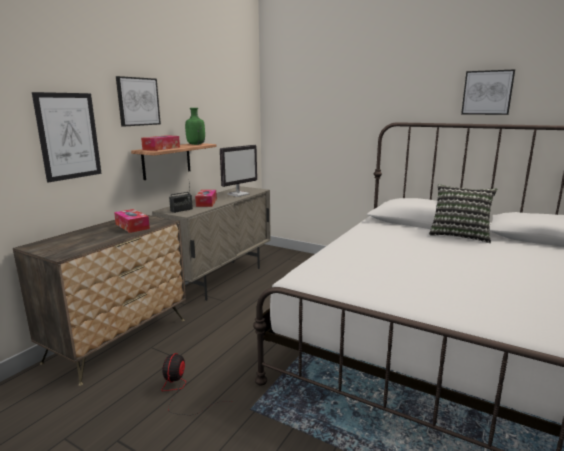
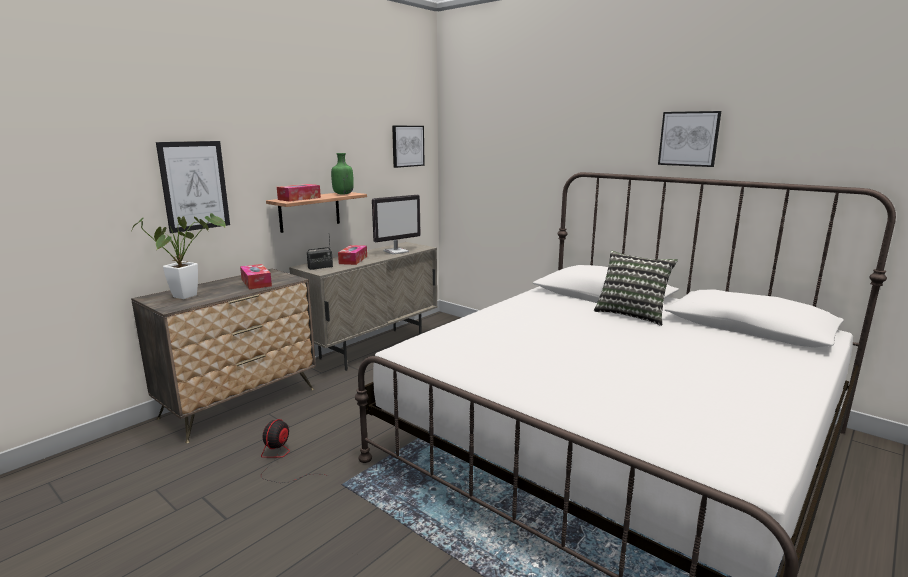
camera: 10 degrees right, 0 degrees up
picture [116,76,161,127] -> picture moved to [392,126,425,168]
none -> potted plant [132,213,226,299]

